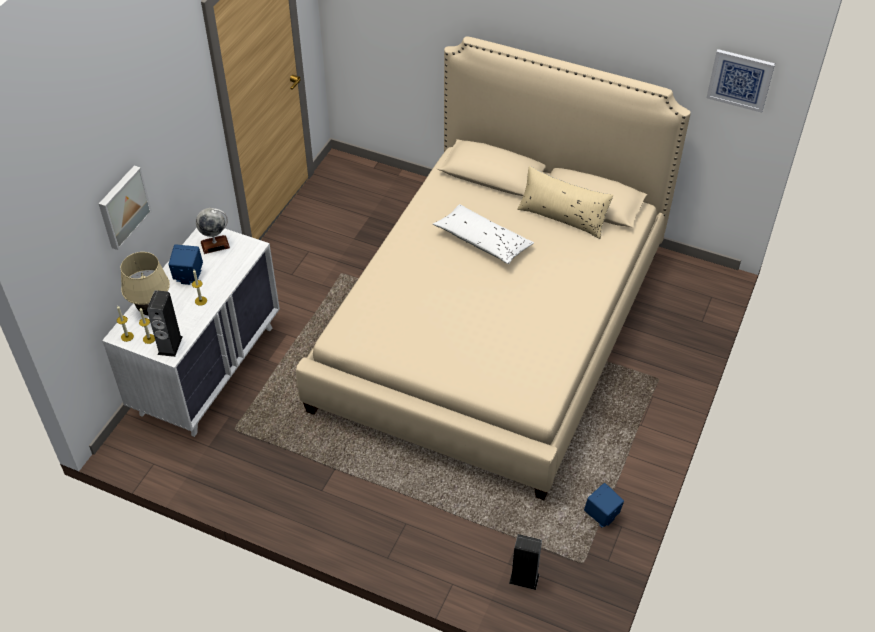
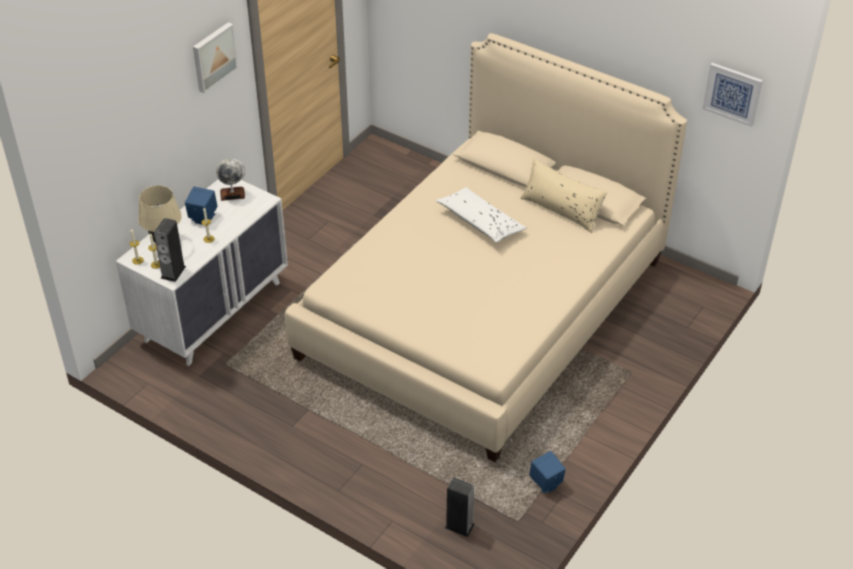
camera: 10 degrees right, 5 degrees down
picture [99,165,152,250] -> picture moved to [193,22,238,93]

